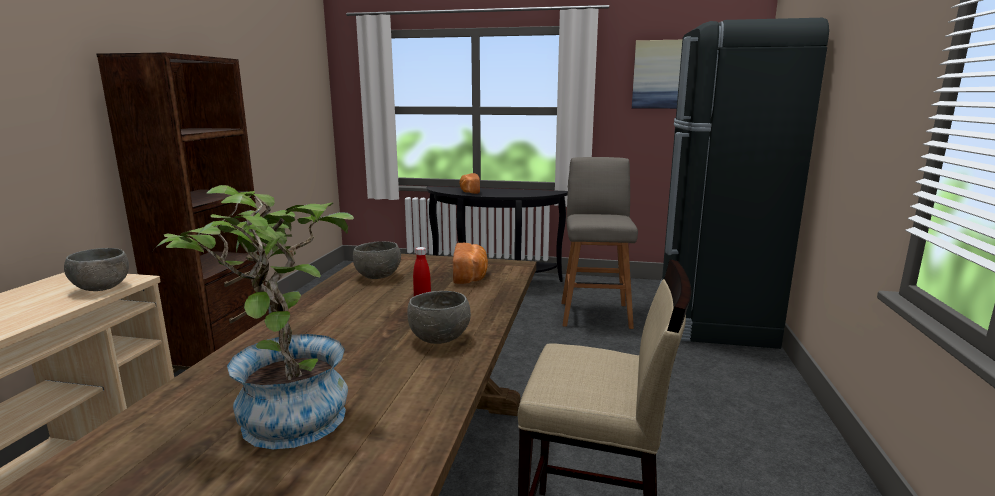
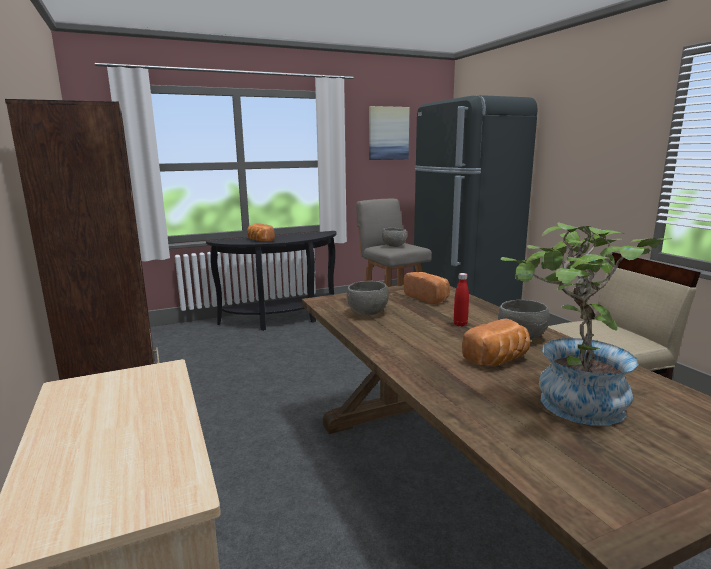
camera: 35 degrees left, 0 degrees up
grey bowl [64,248,129,291] -> grey bowl moved to [382,228,407,247]
none -> bread [462,318,530,367]

